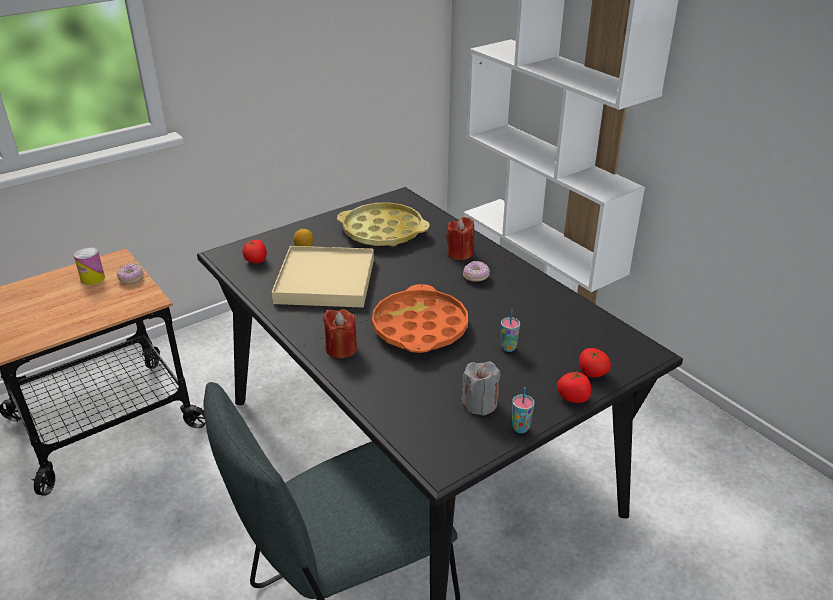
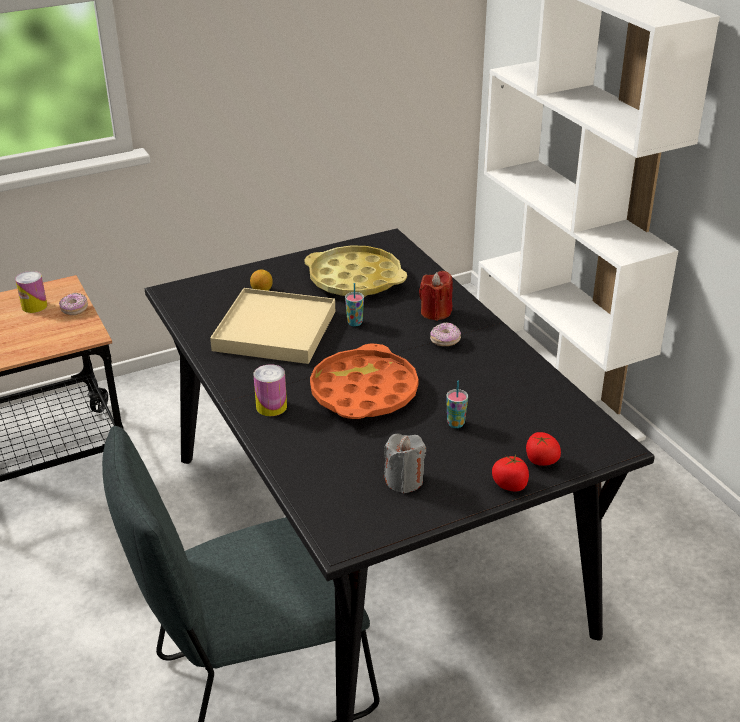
camera: 10 degrees right, 0 degrees up
tomato [242,240,267,264] -> none
red candle [323,309,357,359] -> can [254,364,287,416]
cup [512,387,534,433] -> cup moved to [345,283,364,326]

